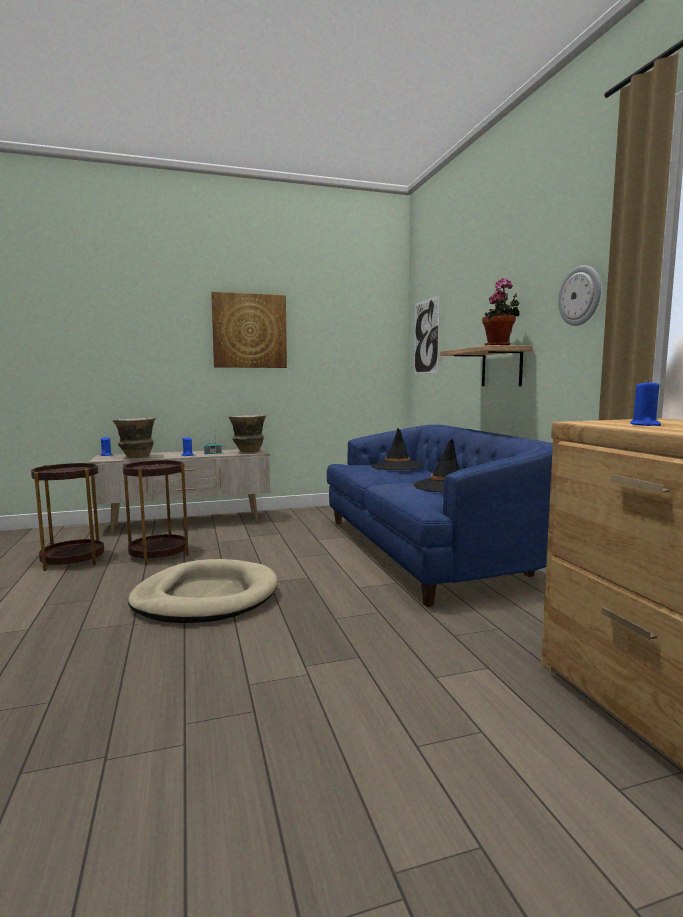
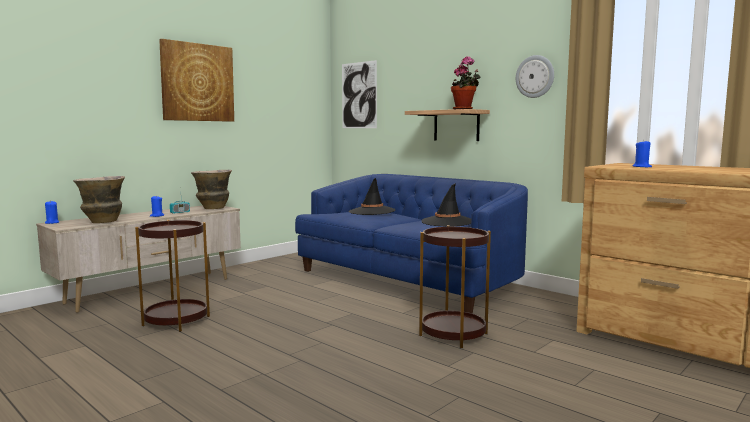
camera: 30 degrees left, 0 degrees up
brown side table [31,462,104,571] -> brown side table moved to [419,225,491,348]
beige dog bed [128,559,278,623] -> none

